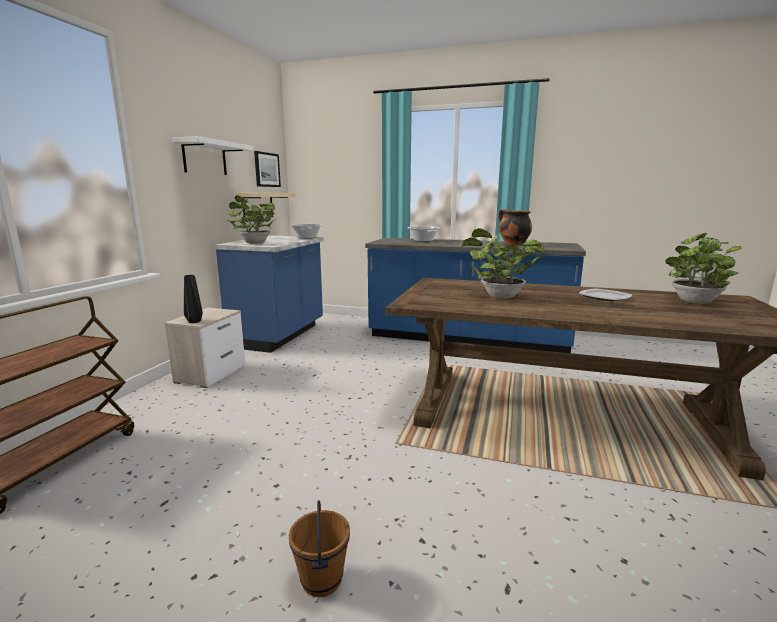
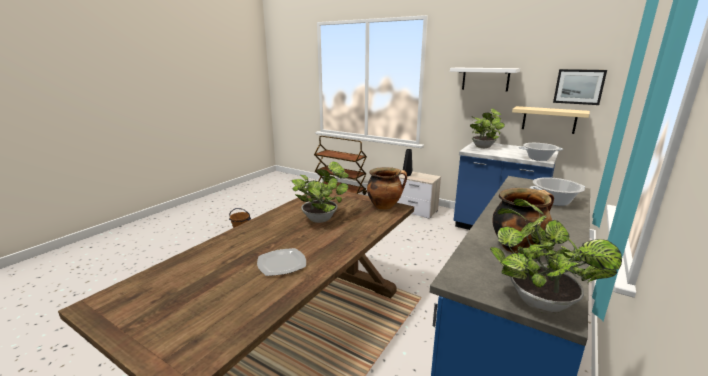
camera: 105 degrees right, 5 degrees up
potted plant [665,233,742,304] -> potted plant moved to [490,199,622,314]
none -> cooking pot [367,167,407,210]

